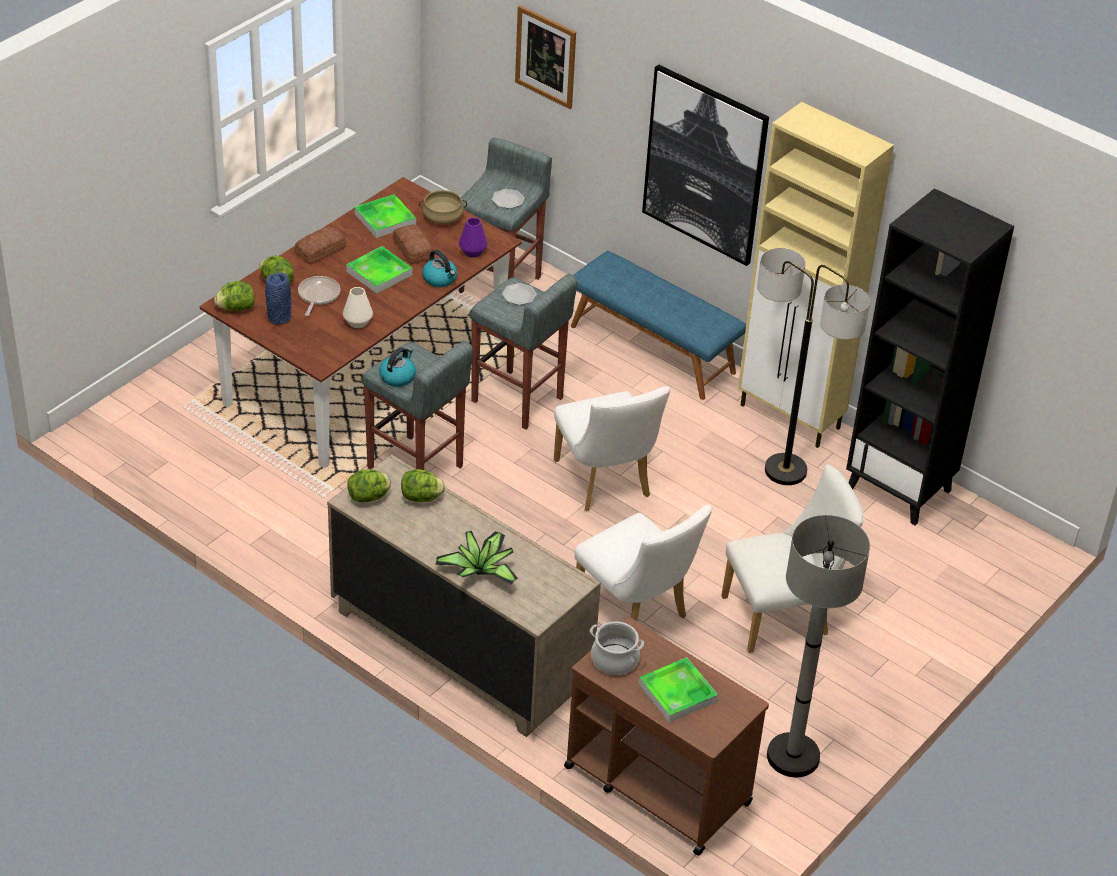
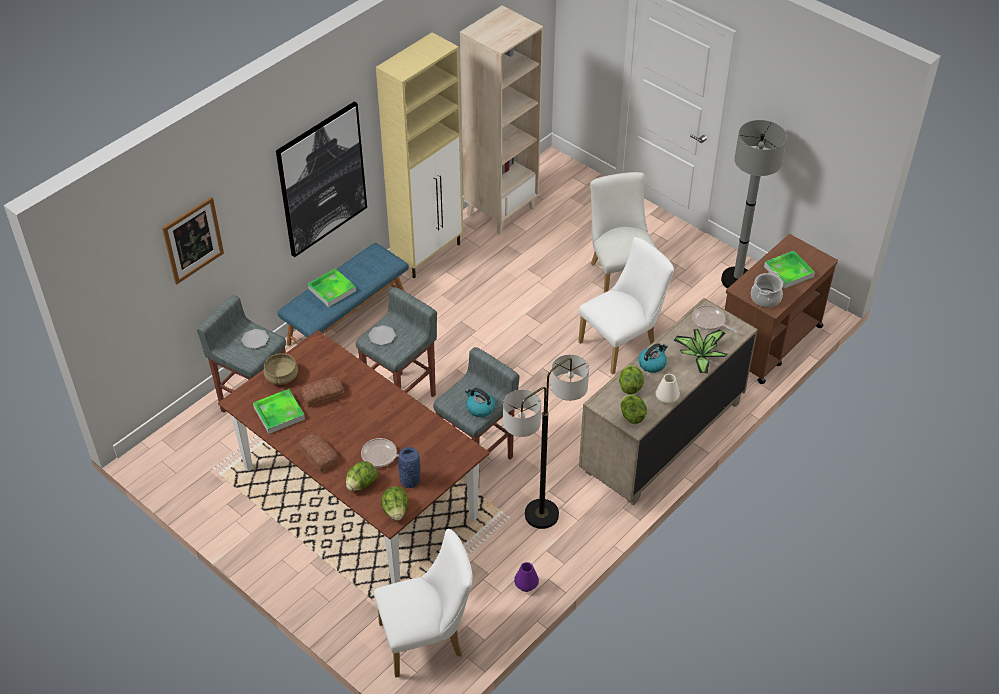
camera: 85 degrees left, 5 degrees up
white vase [343,287,373,328] -> white vase moved to [655,374,680,405]
tray [346,246,413,294] -> tray moved to [308,268,356,307]
kettle [422,250,457,287] -> kettle moved to [638,343,668,373]
purple vase [459,217,488,258] -> purple vase moved to [514,562,539,592]
white chair [554,386,670,511] -> white chair moved to [374,529,473,678]
floor lamp [757,248,870,485] -> floor lamp moved to [503,355,589,529]
black bookcase [846,188,1014,525] -> beige bookcase [460,6,543,235]
none -> frying pan [692,305,738,333]

